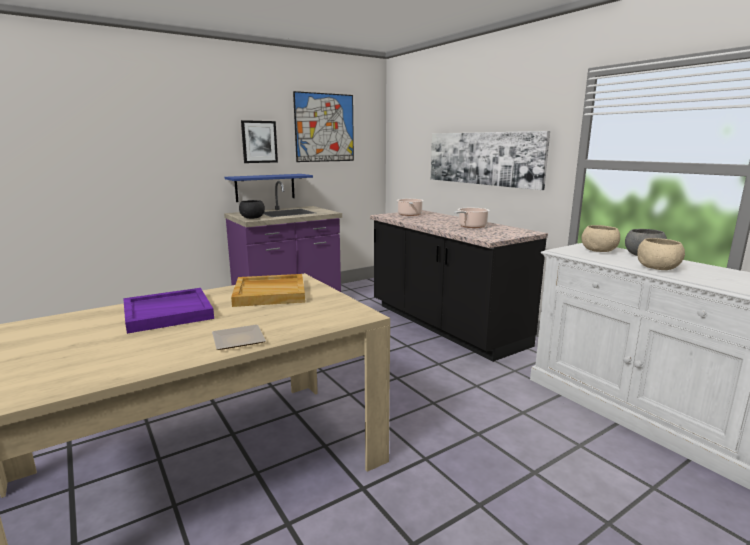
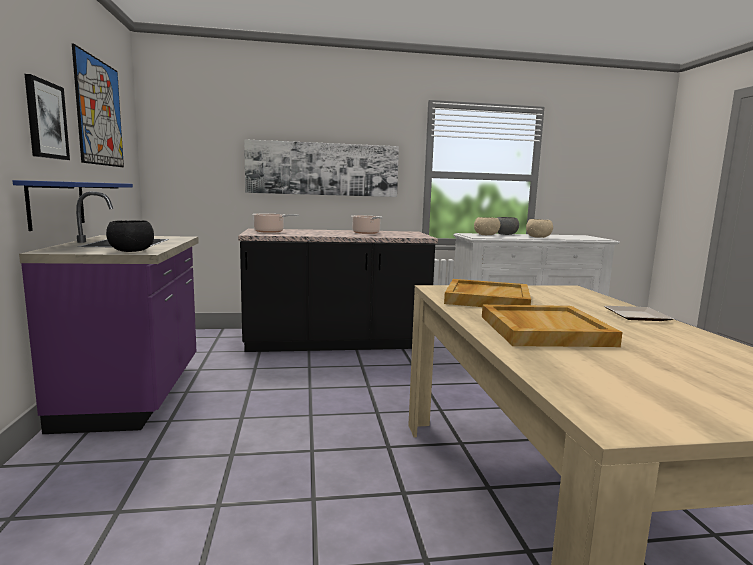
camera: 65 degrees left, 5 degrees down
purple tray [123,288,214,334] -> beige tray [482,305,623,347]

